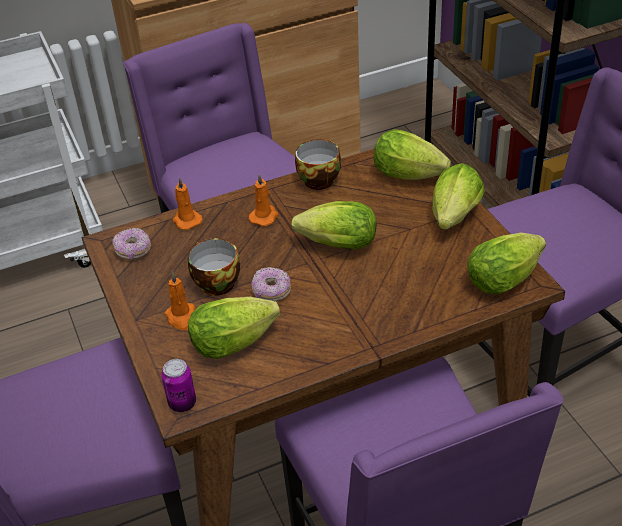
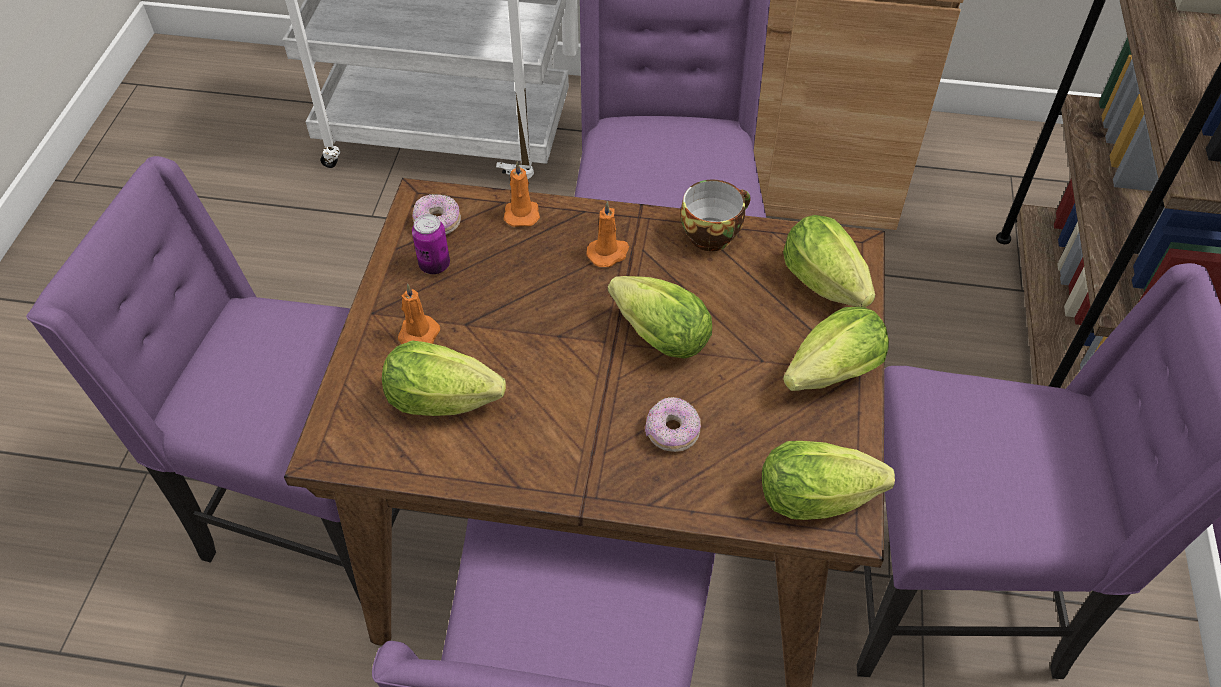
camera: 30 degrees right, 10 degrees up
can [161,359,196,412] -> can moved to [412,214,450,274]
cup [188,238,240,296] -> none
donut [251,267,291,301] -> donut moved to [645,397,701,452]

